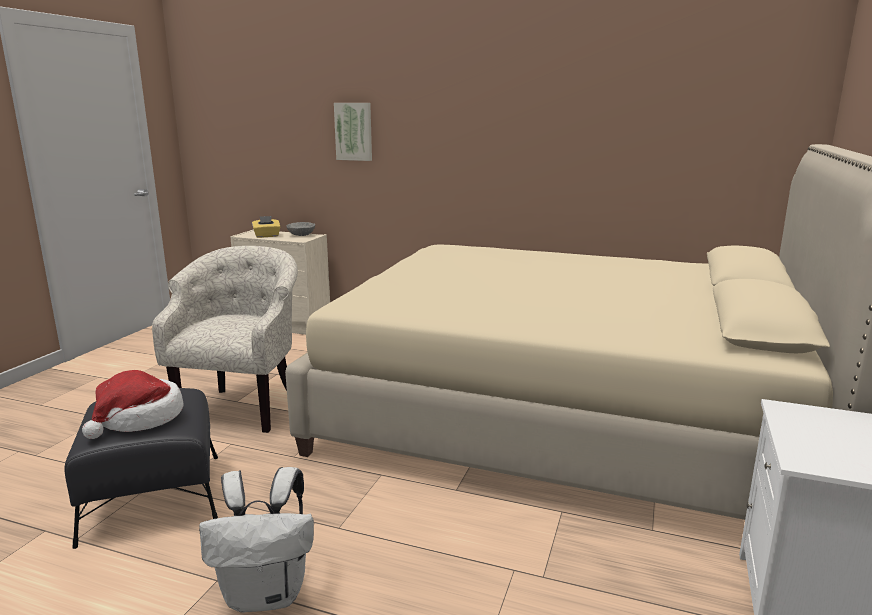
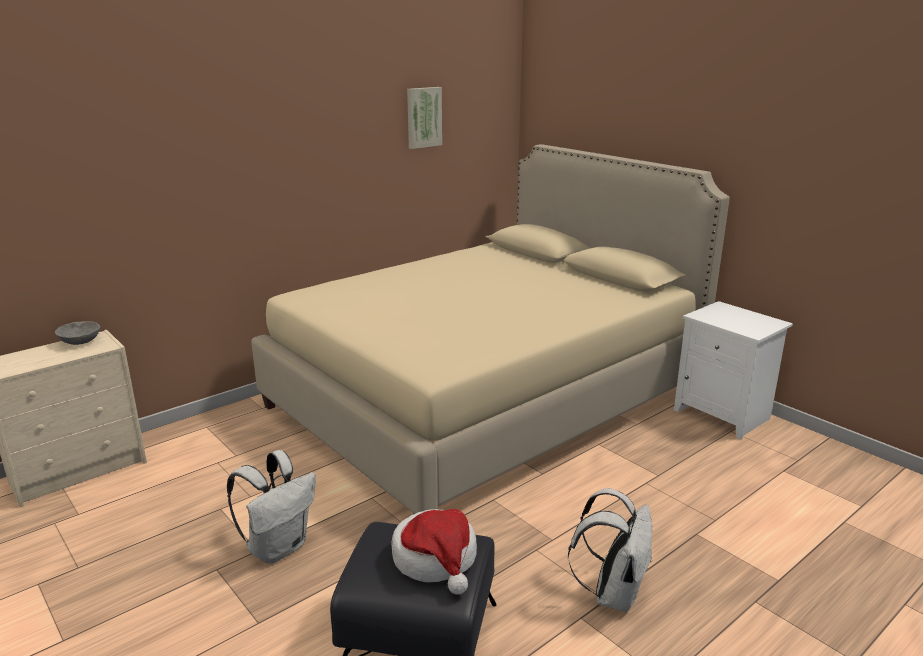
camera: 60 degrees left, 5 degrees up
beige armchair [152,246,298,433] -> white backpack [227,450,316,563]
yellow tissue box [252,216,280,238] -> none
picture [334,103,372,161] -> picture moved to [407,87,442,149]

